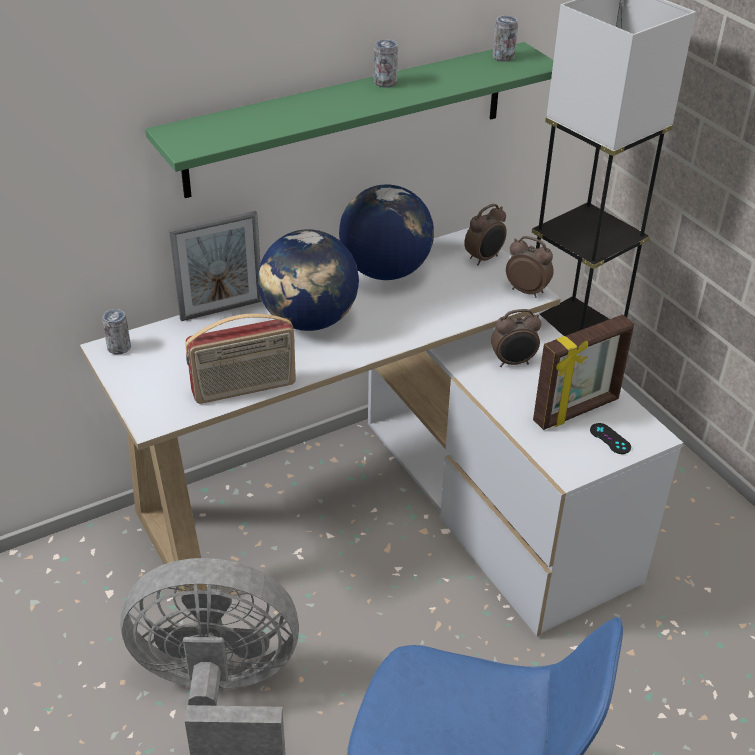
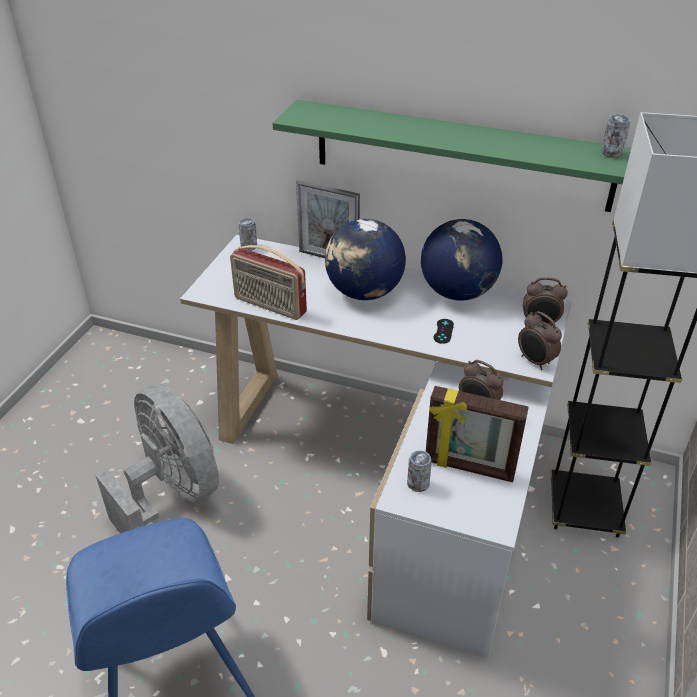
camera: 50 degrees right, 0 degrees up
can [374,39,398,87] -> can moved to [407,450,432,492]
alarm clock [506,236,554,298] -> alarm clock turned 150 degrees clockwise [518,311,562,370]
black game controller [590,423,631,454] -> black game controller moved to [434,319,454,344]

